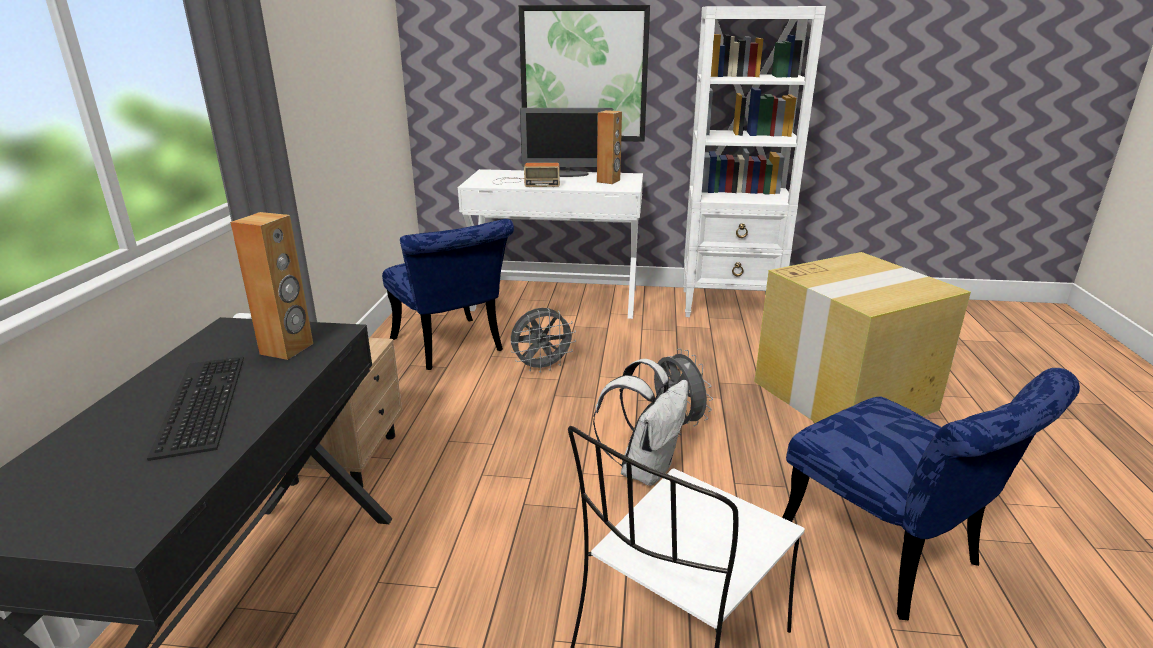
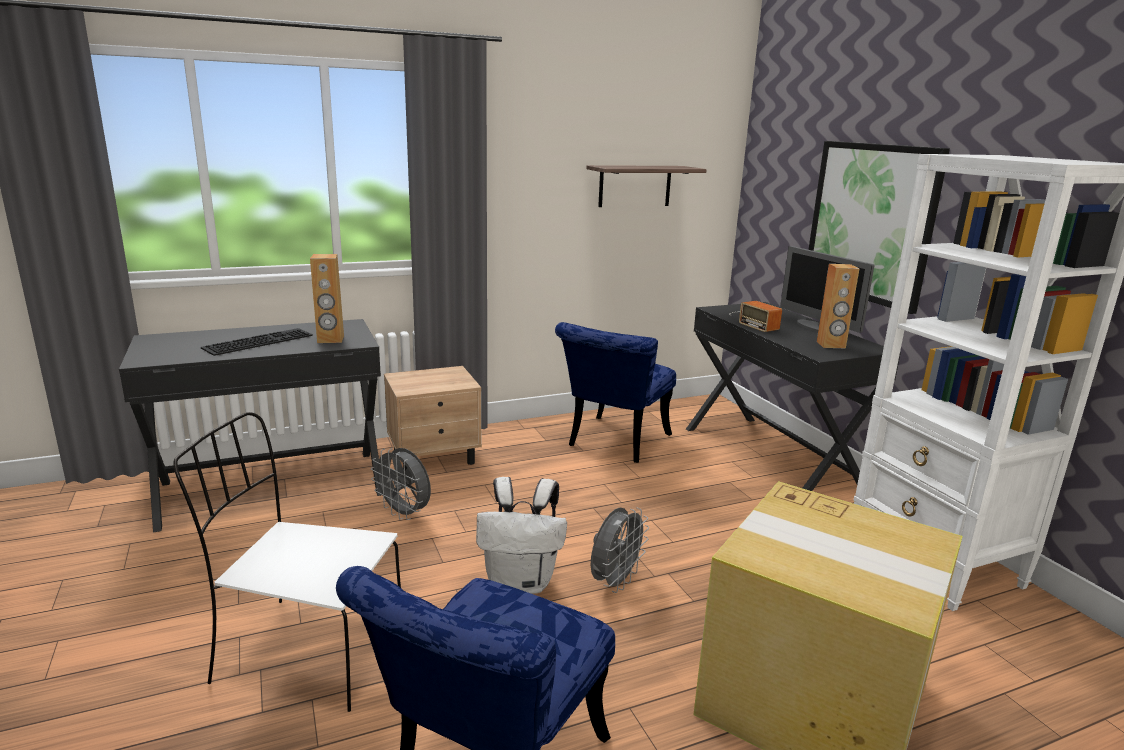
camera: 60 degrees right, 5 degrees down
white desk [458,169,643,319] -> black desk [686,302,901,491]
grey fan [510,308,576,373] -> grey fan moved to [371,448,431,520]
none -> shelf [586,165,707,207]

